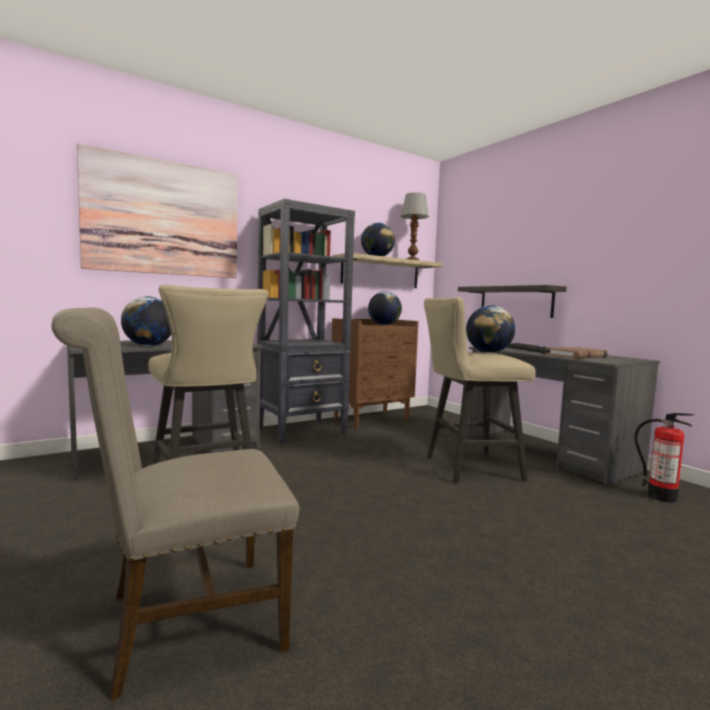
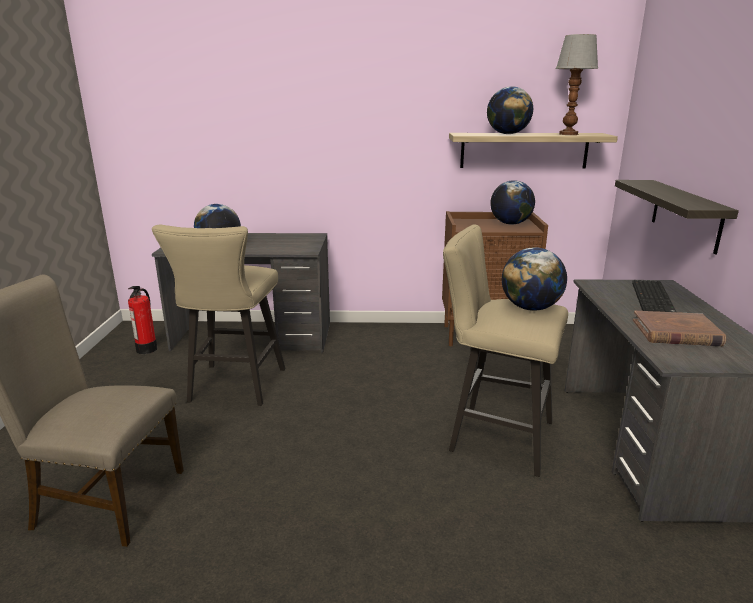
camera: 35 degrees right, 15 degrees up
picture [77,143,237,278] -> none
black bookcase [257,199,355,444] -> none
fire extinguisher [634,413,695,503] -> fire extinguisher moved to [128,286,157,354]

